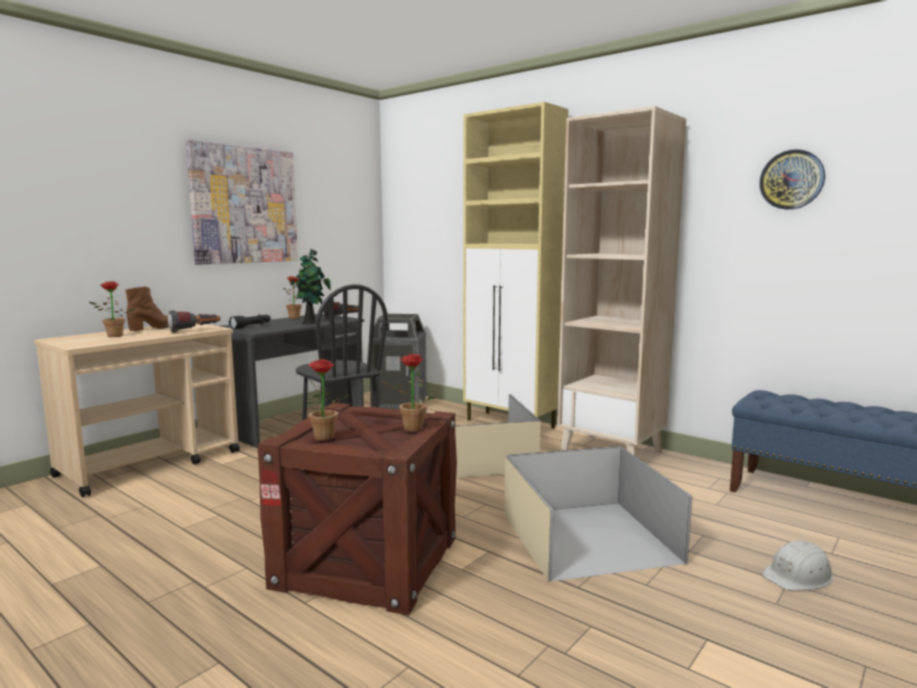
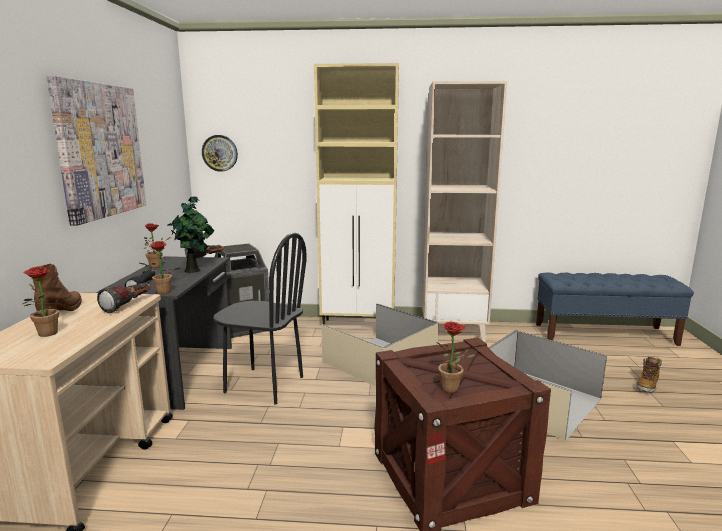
camera: 35 degrees left, 5 degrees up
potted plant [381,354,436,432] -> potted plant moved to [140,241,180,294]
wall clock [759,149,825,210] -> wall clock moved to [202,135,238,172]
white hard hat [762,540,833,591] -> boot [635,356,662,392]

